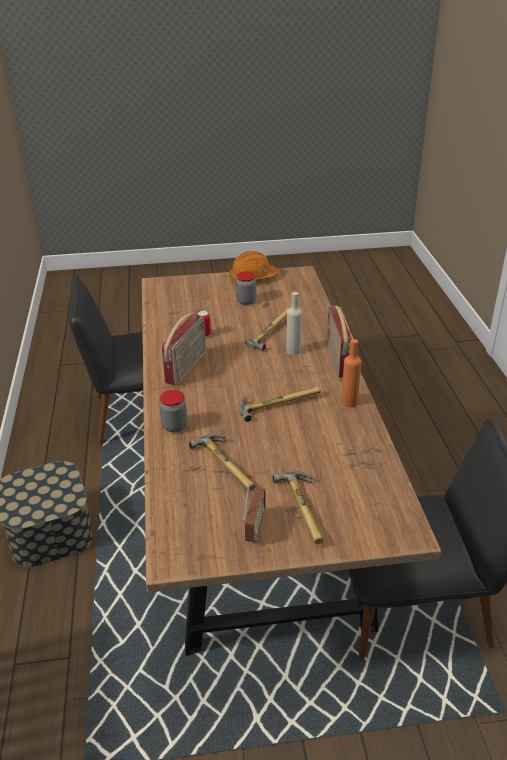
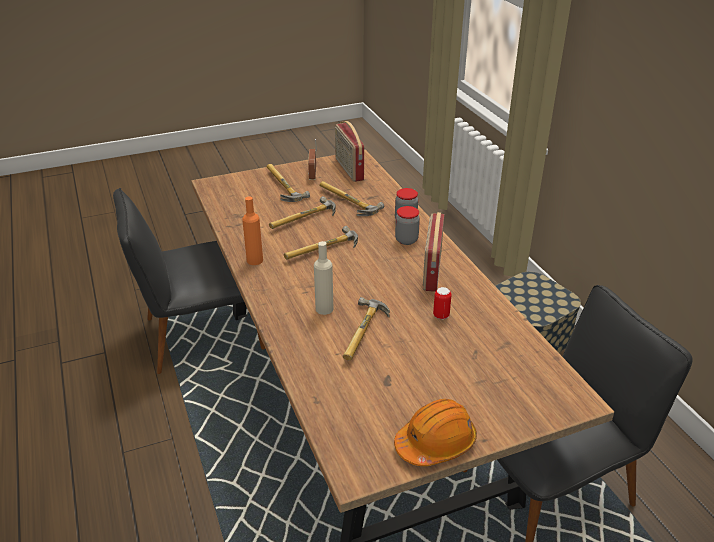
camera: 165 degrees right, 0 degrees up
jar [236,271,256,305] -> jar moved to [395,206,420,245]
radio [327,306,354,378] -> radio moved to [335,121,364,182]
none -> hammer [269,196,336,229]

